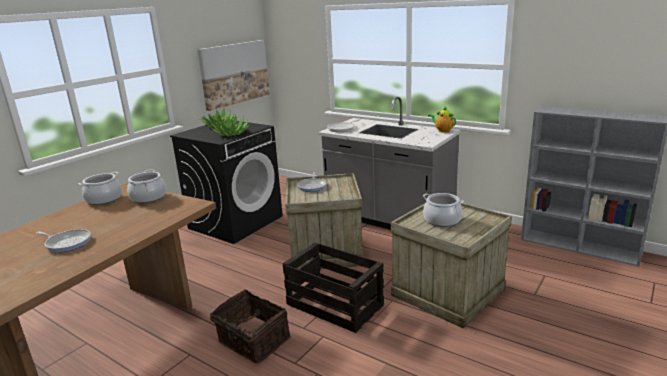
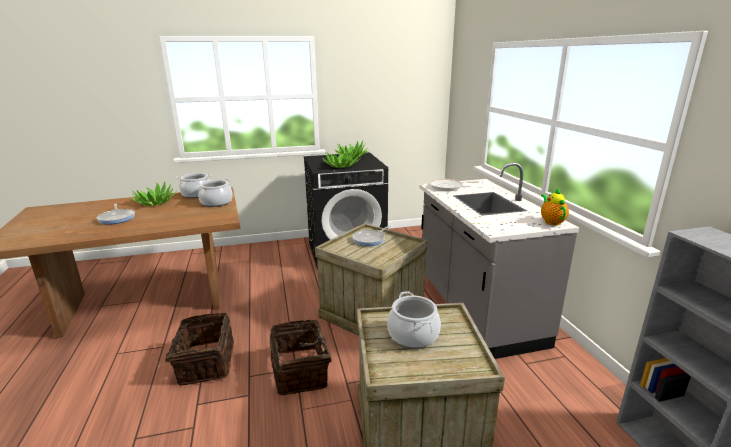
camera: 40 degrees right, 0 degrees up
picture [197,40,269,111] -> none
crate [283,242,384,333] -> basket [270,320,333,395]
none -> potted plant [130,181,177,206]

